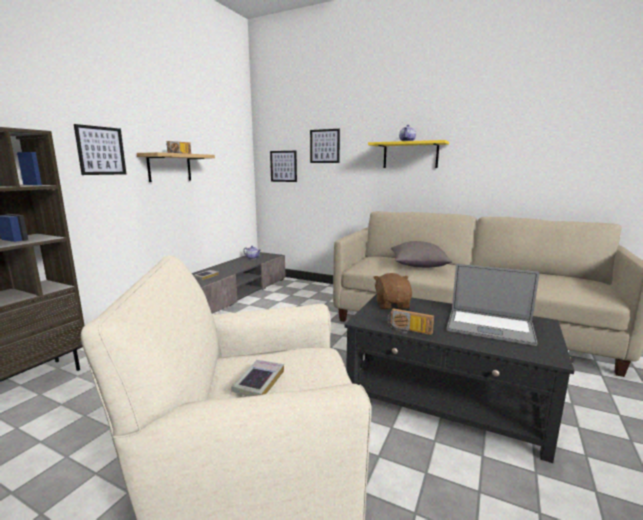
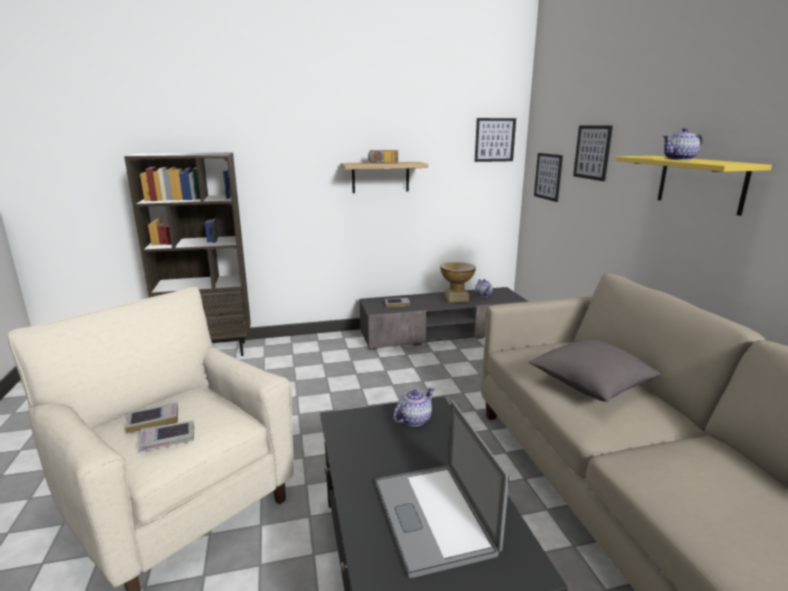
camera: 50 degrees right, 5 degrees up
picture [74,124,126,175] -> picture moved to [475,118,516,162]
brown plush toy [373,273,412,309] -> teapot [393,387,435,426]
radio [387,308,434,335] -> none
none -> book [139,420,194,452]
none -> vase [440,262,476,303]

